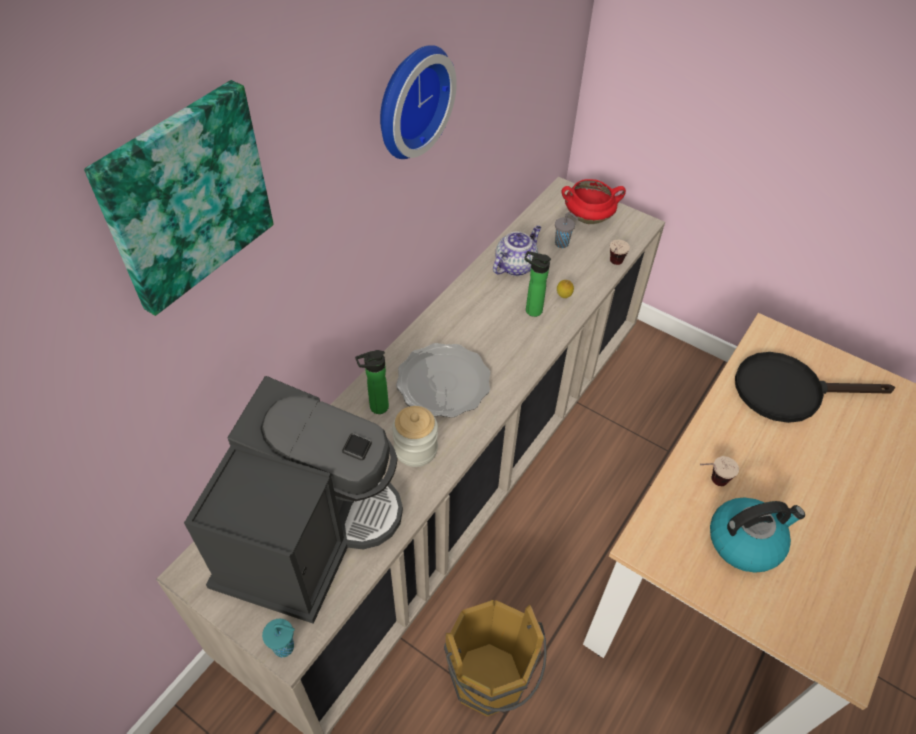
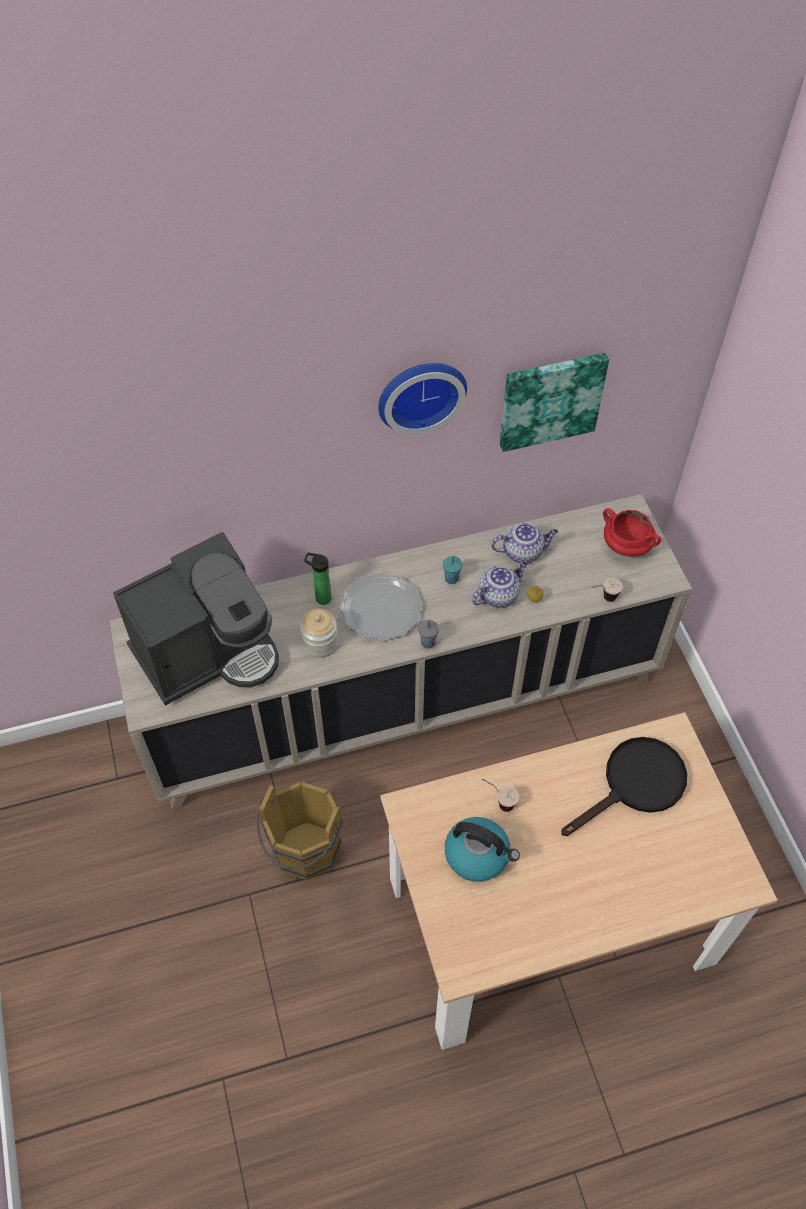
camera: 40 degrees right, 5 degrees up
picture [84,80,274,316] -> picture moved to [500,353,609,452]
turquoise cup [262,619,295,657] -> turquoise cup moved to [443,556,463,584]
bottle [524,251,551,317] -> teapot [472,561,528,608]
grey cup [555,212,578,248] -> grey cup moved to [418,620,439,649]
black frying pan [735,352,895,423] -> black frying pan turned 105 degrees clockwise [561,737,687,836]

